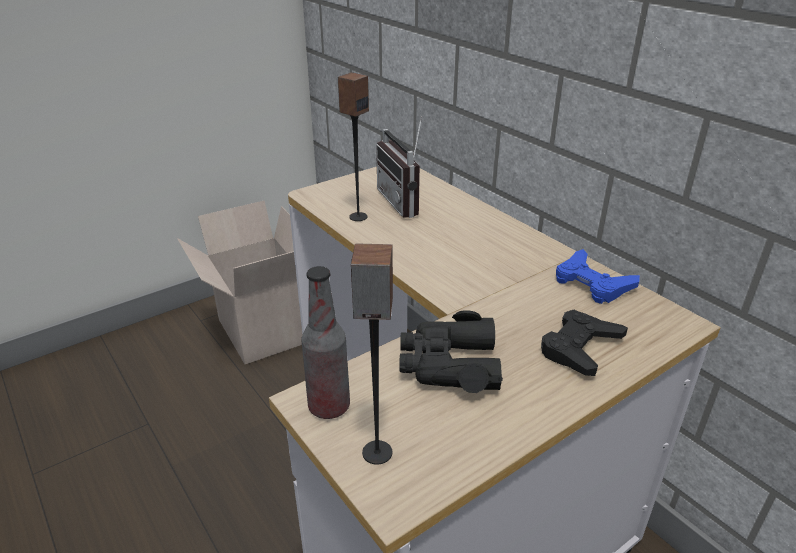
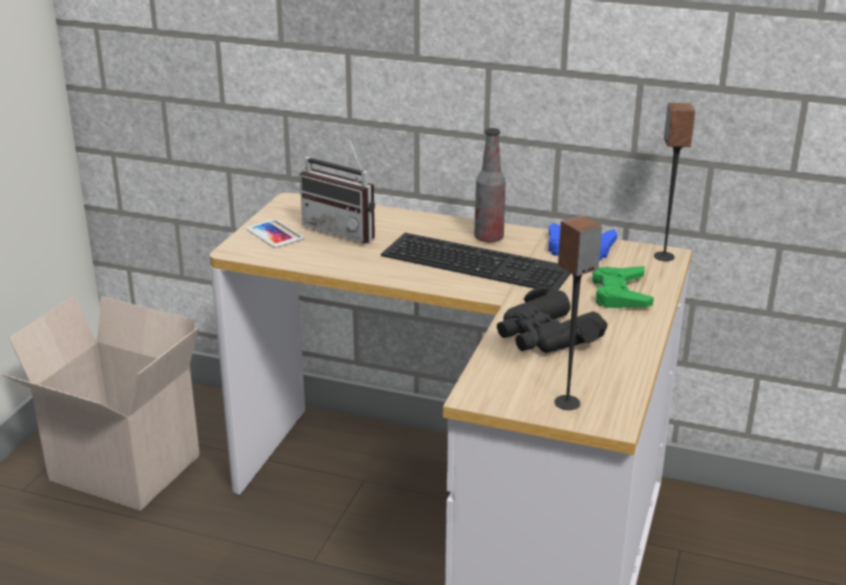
camera: 35 degrees left, 5 degrees down
bottle [301,266,350,419] -> bottle moved to [474,128,506,242]
speaker [338,72,369,221] -> speaker moved to [654,103,695,261]
black game controller [541,310,628,376] -> green game controller [592,266,654,308]
none -> phone [246,219,304,248]
none -> keyboard [381,233,571,291]

